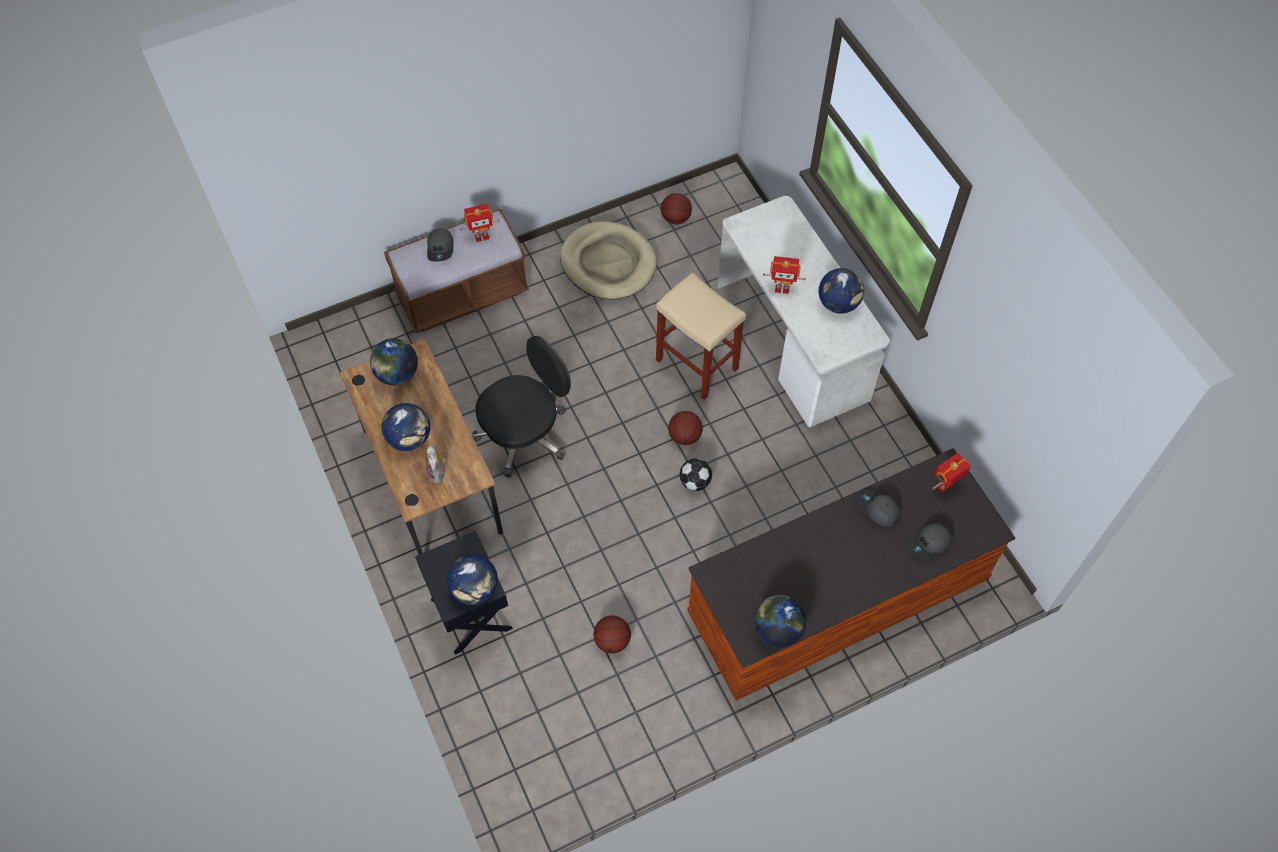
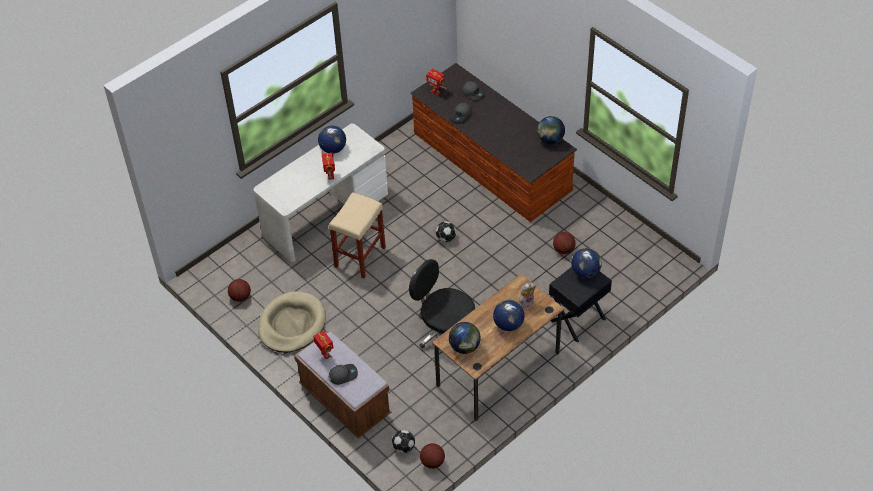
camera: 105 degrees left, 10 degrees down
basketball [668,411,703,445] -> basketball moved to [420,443,445,469]
none -> football [392,430,415,453]

